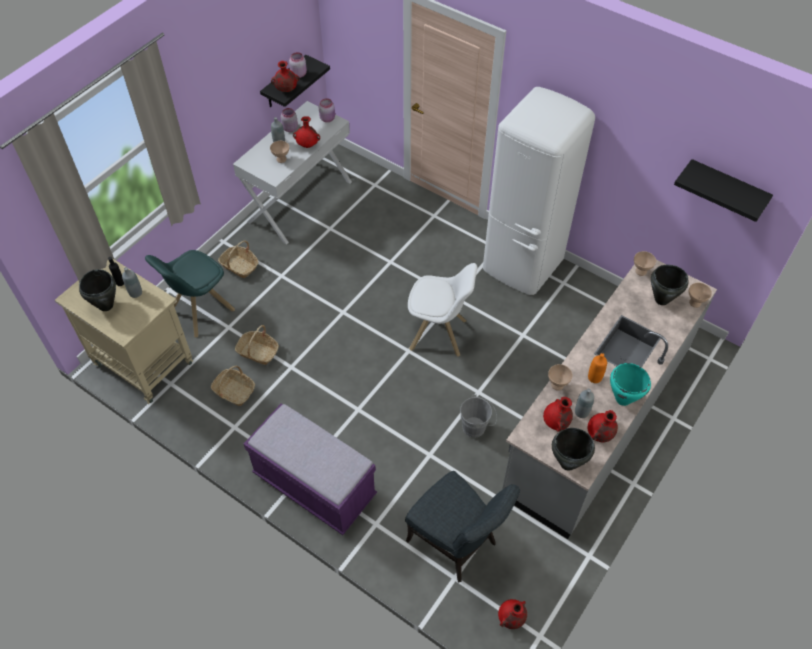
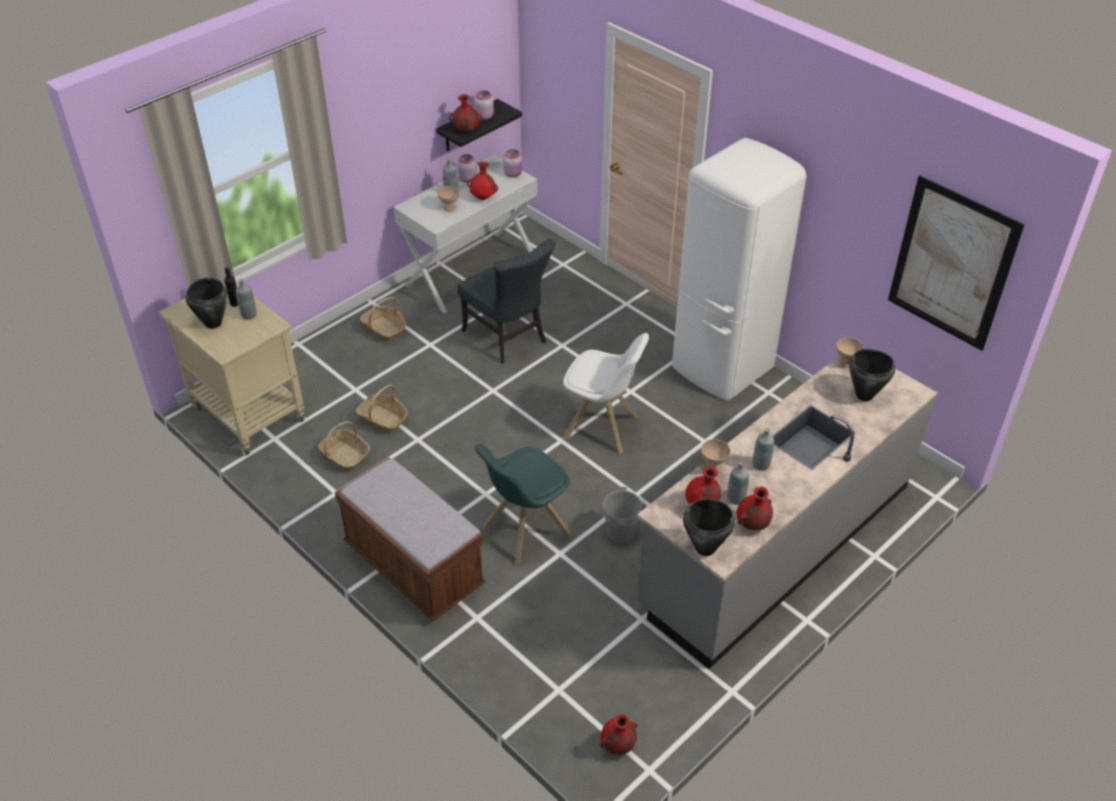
camera: 10 degrees right, 10 degrees down
turquoise chair [145,250,235,337] -> turquoise chair moved to [475,444,572,565]
purple bench [244,403,377,535] -> brown bench [335,457,486,621]
grey chair [405,471,520,582] -> grey chair moved to [457,239,556,364]
orange bottle [588,353,607,383] -> grey bottle [753,428,774,471]
turquoise cooking pot [610,363,651,406] -> none
black shelf [674,159,773,222] -> picture [888,175,1025,351]
beige bowl [689,283,712,308] -> none

